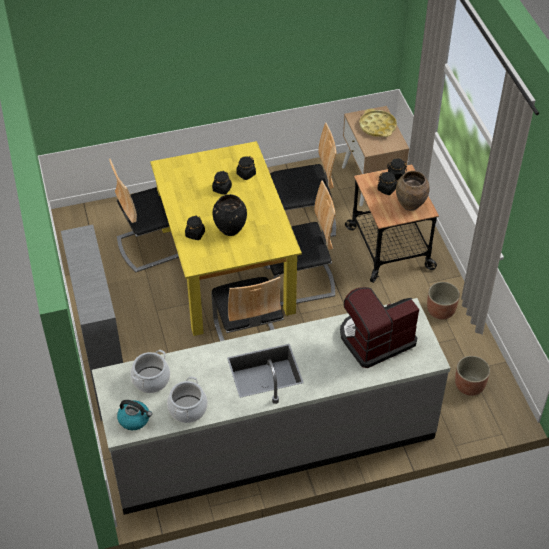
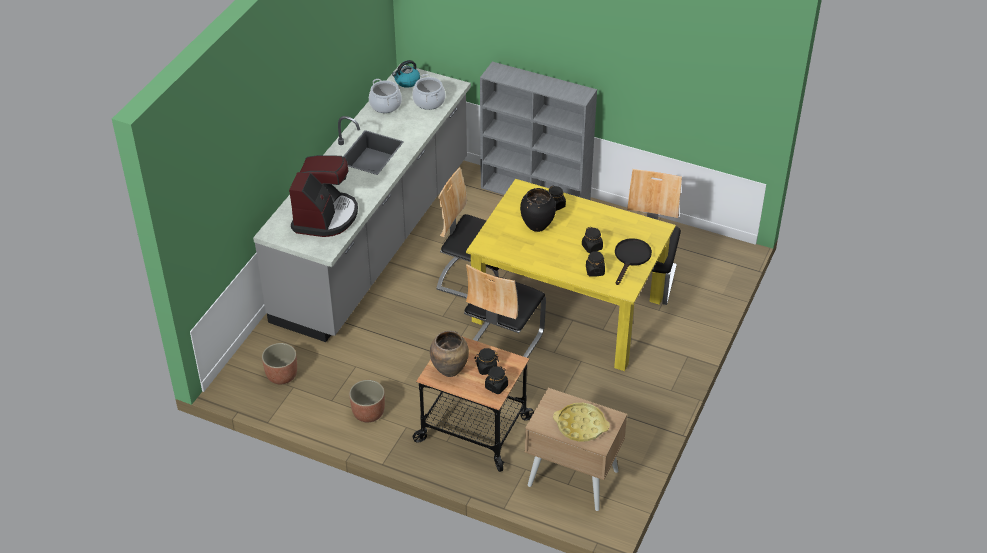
camera: 130 degrees right, 5 degrees down
chair [270,123,337,237] -> none
none -> black frying pan [615,238,652,285]

